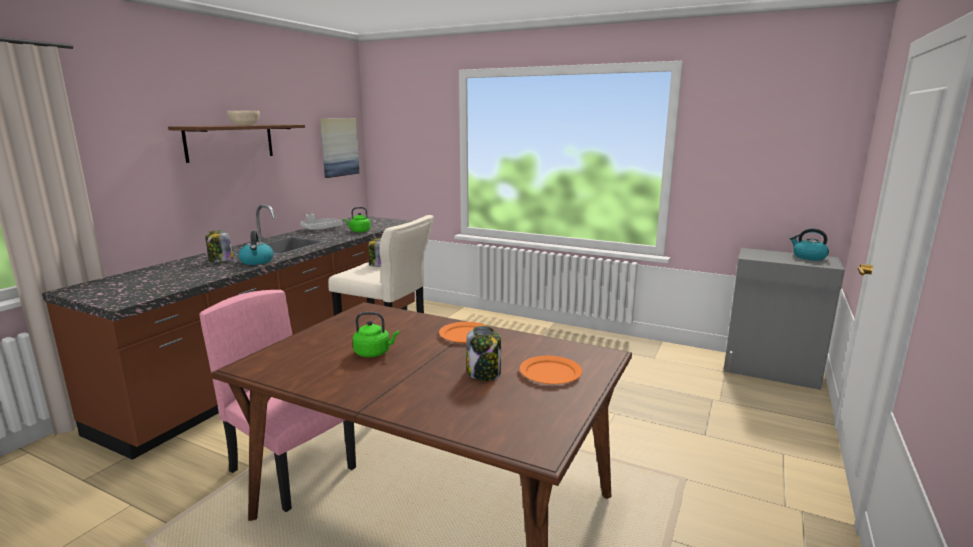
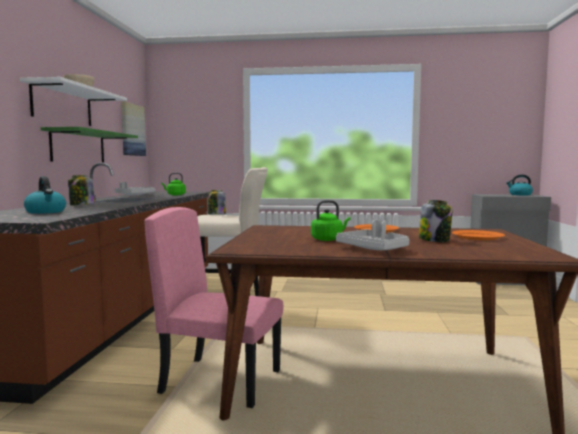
camera: 20 degrees left, 10 degrees down
brown shelf [168,124,305,163] -> white shelf [20,77,127,126]
kettle [238,231,274,265] -> kettle moved to [24,176,66,214]
none -> green shelf [41,127,138,162]
none -> grey tray [336,220,409,250]

